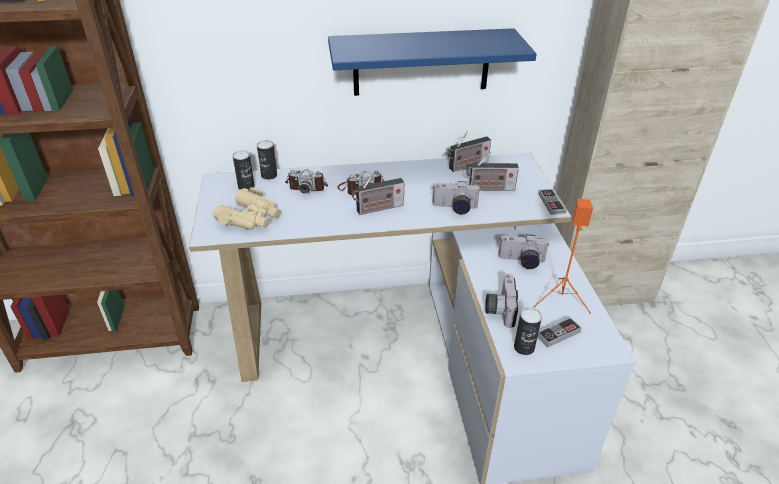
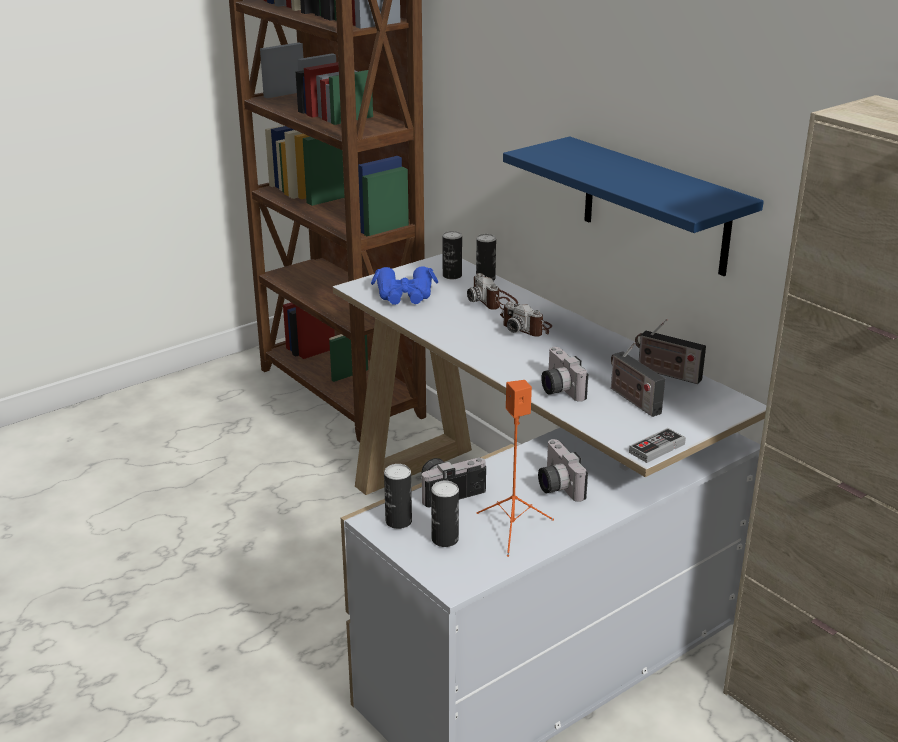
camera: 60 degrees right, 10 degrees down
beige binoculars [213,187,280,230] -> blue binoculars [371,266,438,305]
radio [352,172,404,215] -> none
game controller [537,316,582,348] -> can [431,481,459,547]

